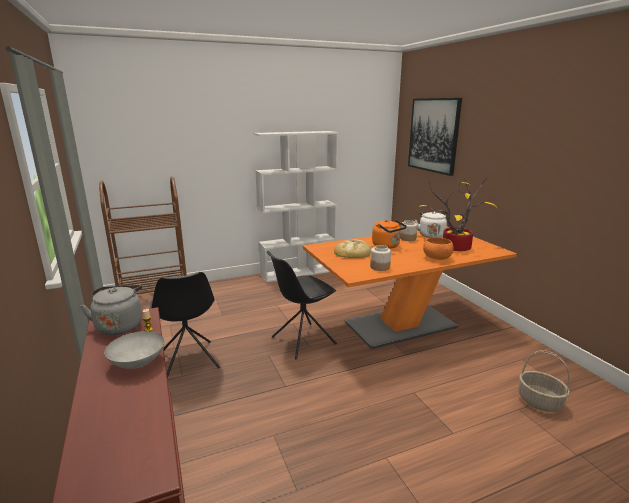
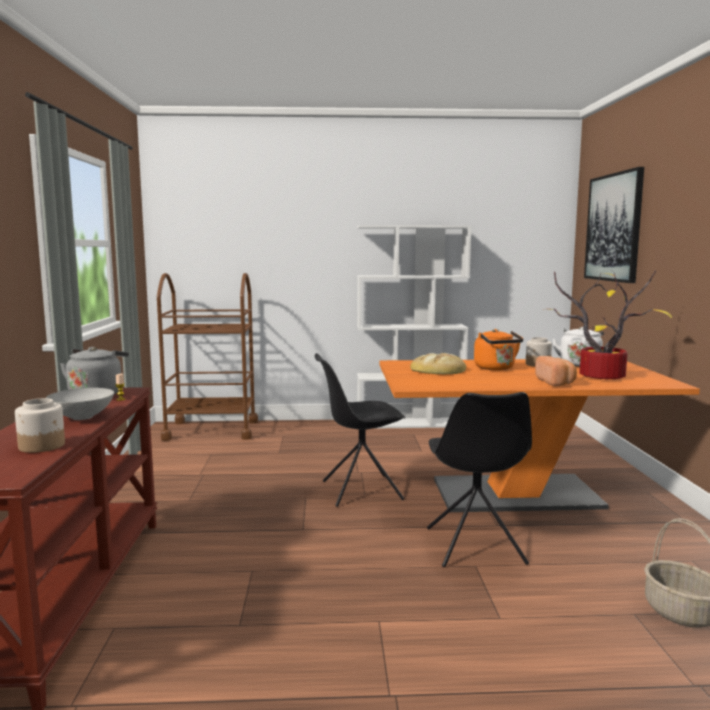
camera: 20 degrees right, 10 degrees down
black chair [150,272,220,378] -> black chair moved to [427,392,532,567]
jar [370,245,391,271] -> jar moved to [15,398,65,453]
orange bowl [423,237,454,260] -> bread [535,356,577,386]

